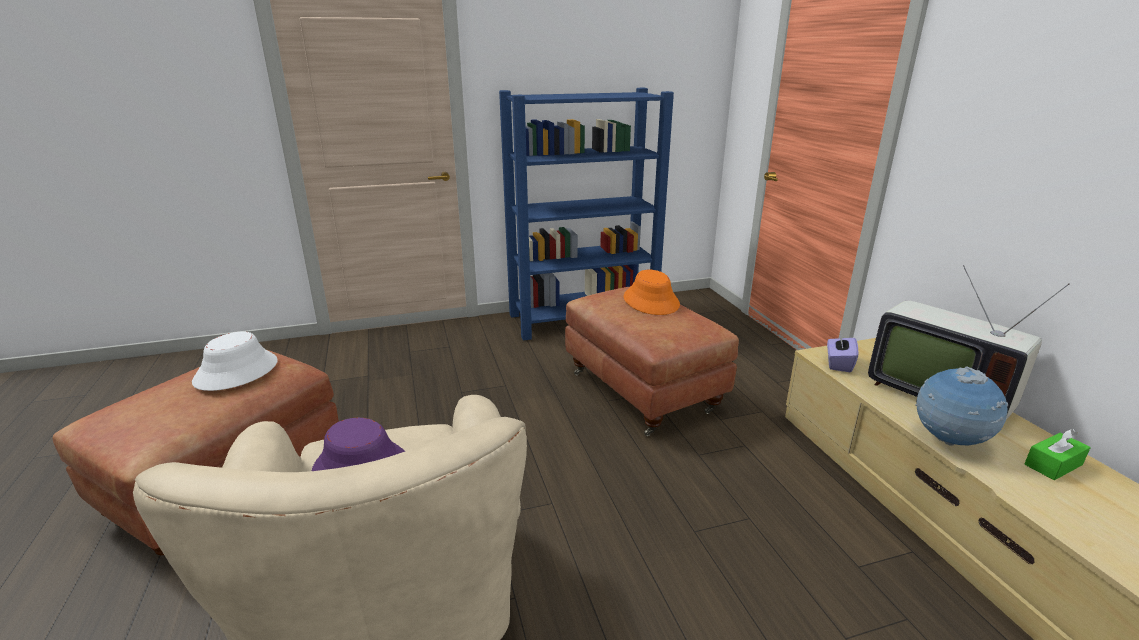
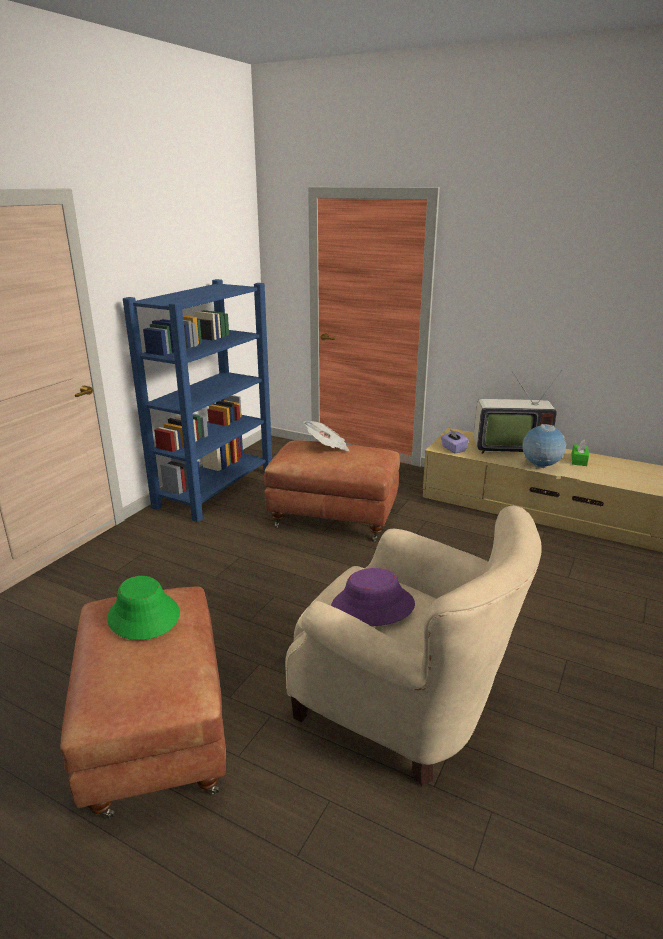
camera: 45 degrees left, 0 degrees up
white hat [192,331,278,391] -> green hat [107,576,180,640]
orange hat [624,270,680,315] -> newspaper [303,421,349,451]

